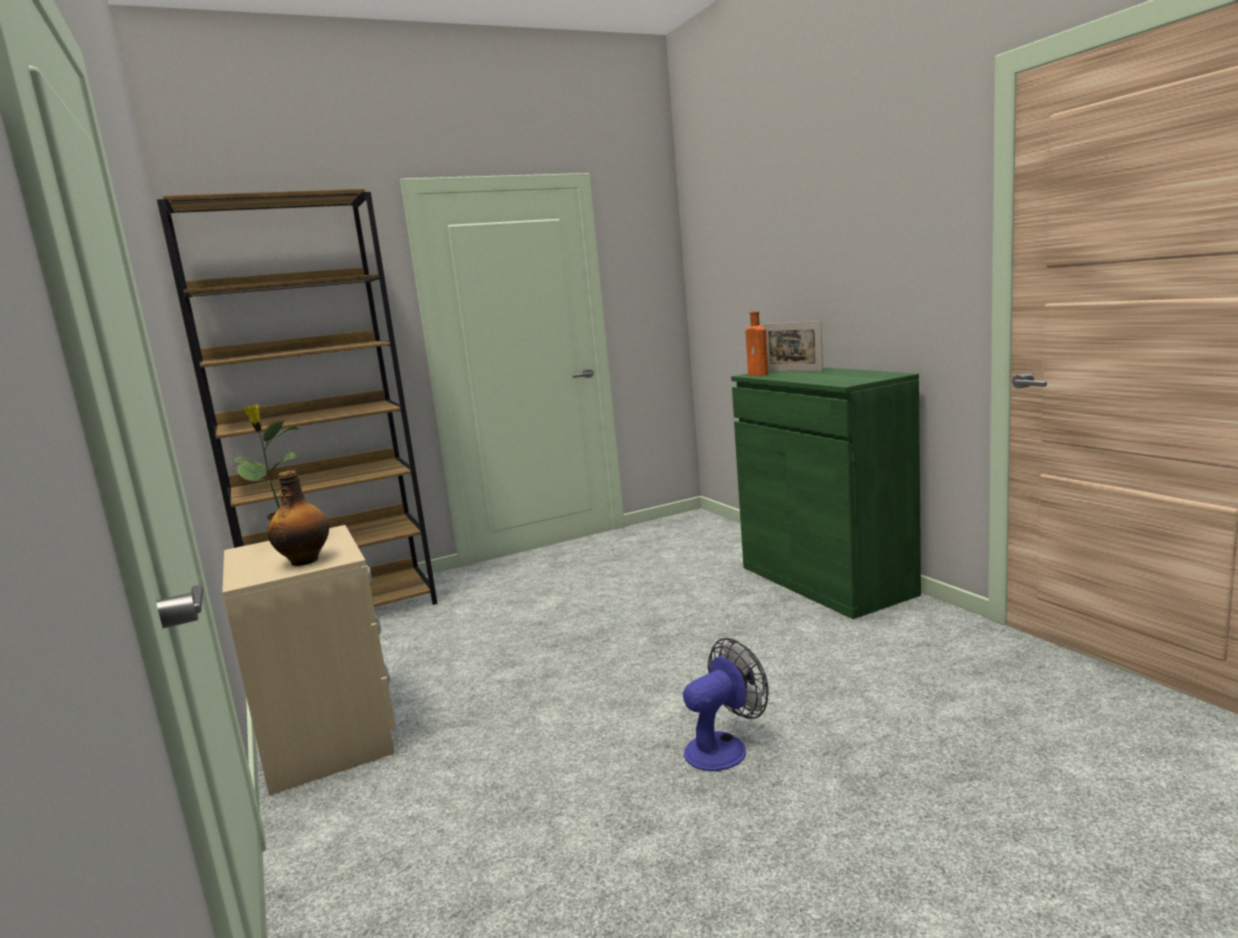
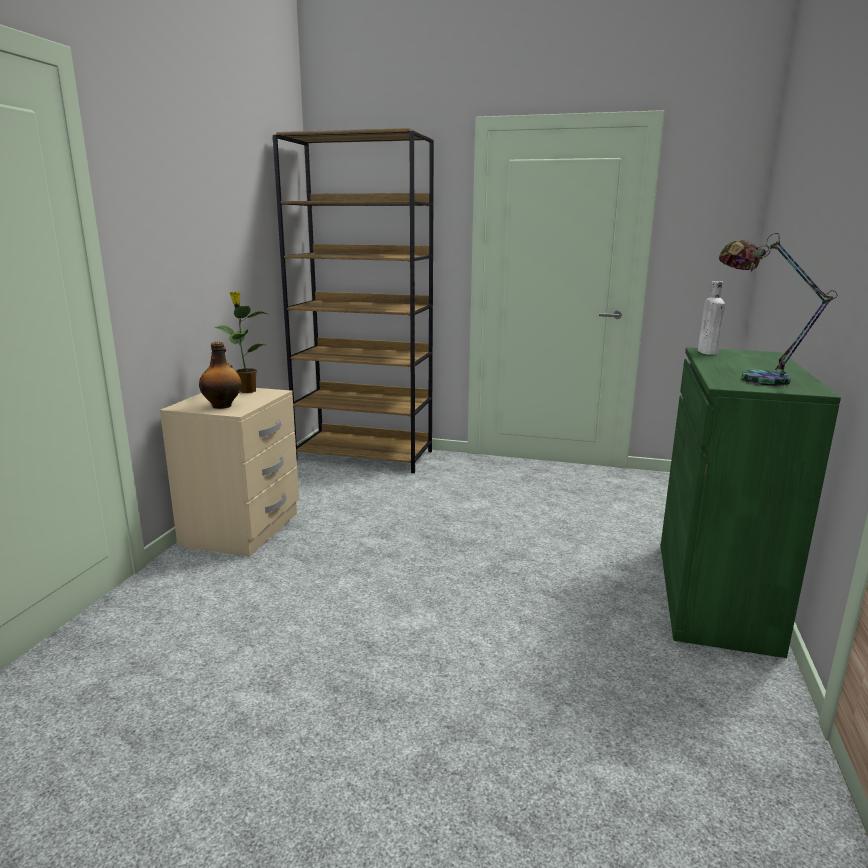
camera: 40 degrees right, 5 degrees up
fan [683,638,769,771] -> none
orange bottle [746,311,768,376] -> white bottle [698,281,725,355]
picture frame [761,321,823,371] -> none
none -> table lamp [719,233,837,386]

